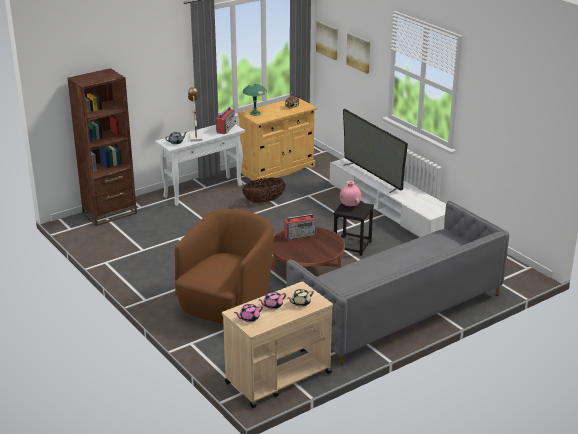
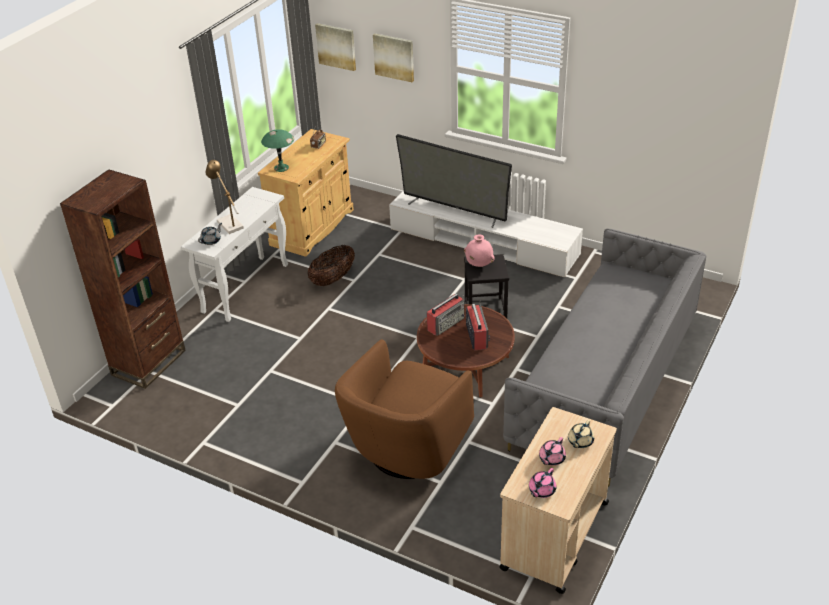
camera: 25 degrees left, 10 degrees up
brown armchair [175,209,274,324] -> brown armchair turned 150 degrees counterclockwise [335,339,474,479]
radio [216,107,236,134] -> radio moved to [466,301,490,351]

